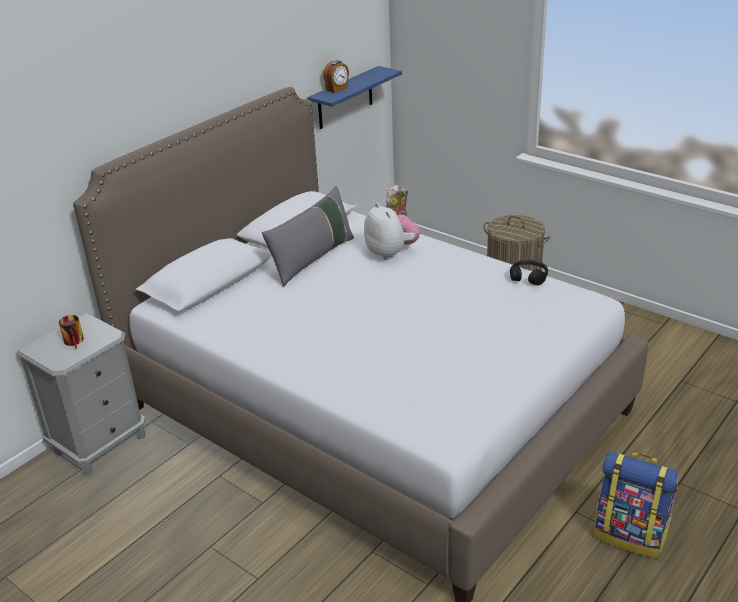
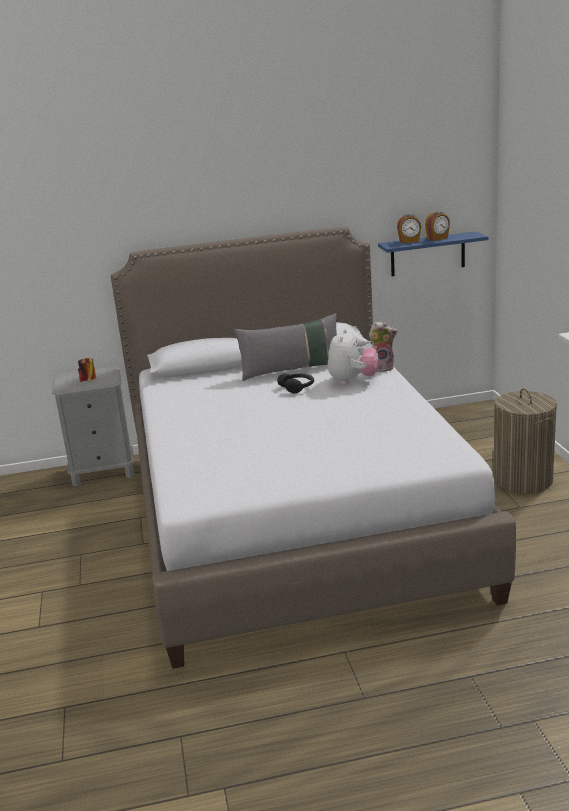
camera: 40 degrees right, 10 degrees down
black headphones [510,260,548,285] -> black headphones moved to [277,374,314,394]
backpack [594,451,678,558] -> none
none -> alarm clock [425,211,450,241]

